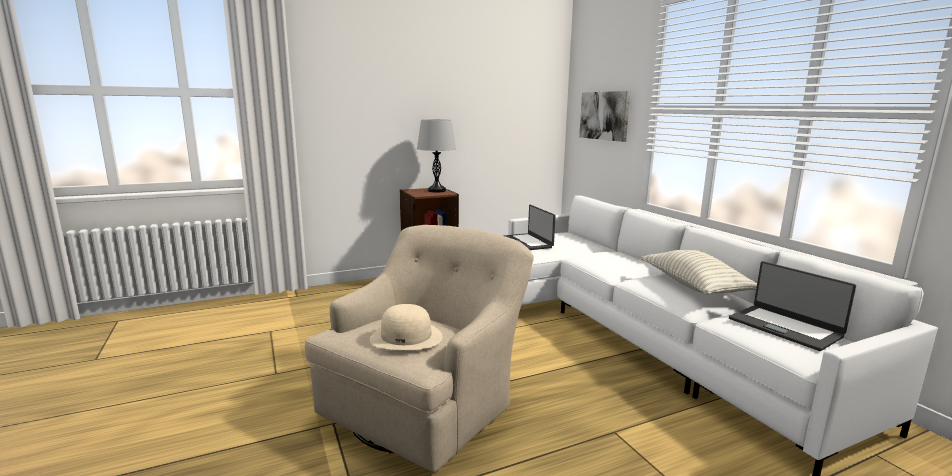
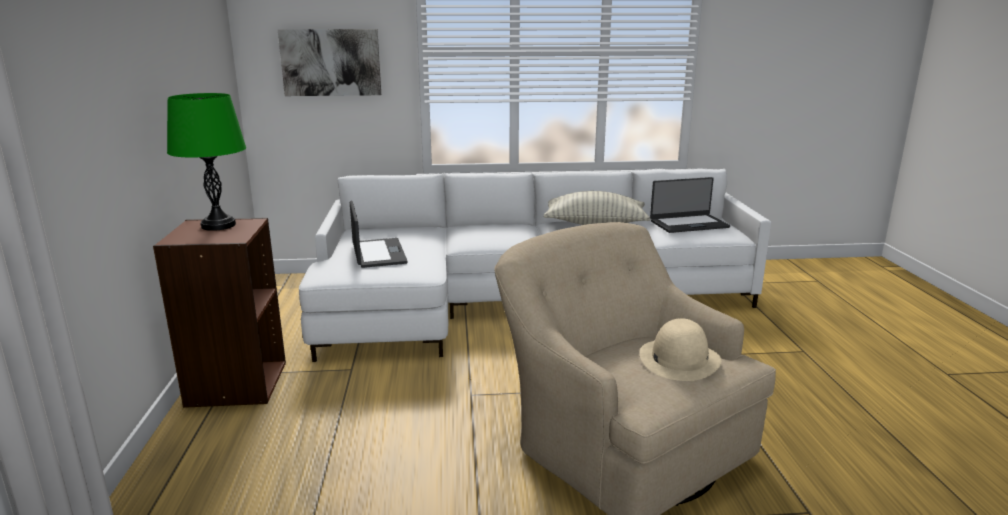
camera: 70 degrees left, 5 degrees up
grey table lamp [417,119,456,192] -> green table lamp [167,93,246,231]
laptop [503,205,556,250] -> laptop turned 105 degrees counterclockwise [350,201,408,268]

